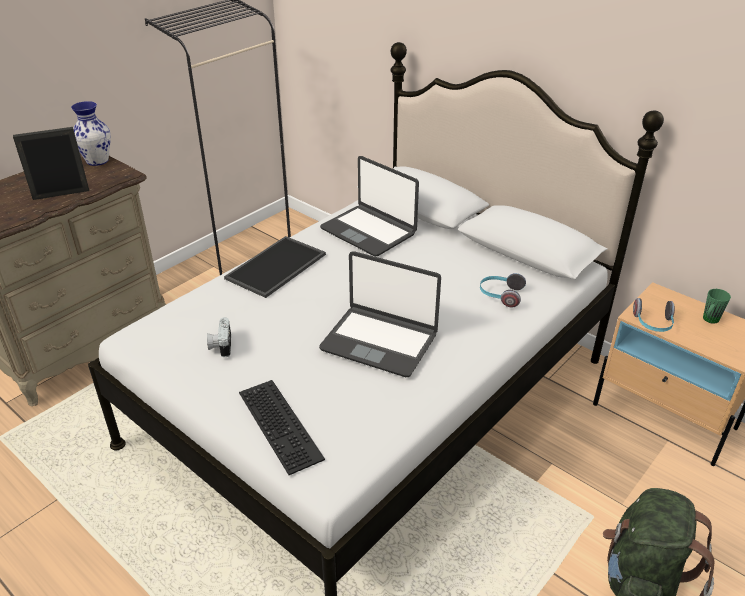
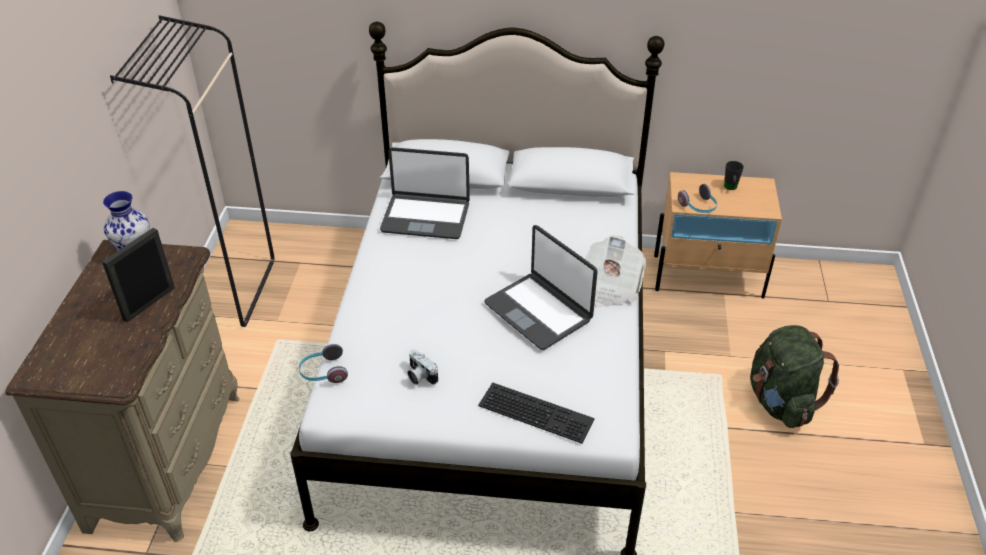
camera: 35 degrees left, 5 degrees up
tray [224,236,326,298] -> none
laptop [319,251,441,377] -> laptop turned 60 degrees clockwise [484,225,598,350]
headphones [480,273,526,307] -> headphones moved to [299,344,348,383]
green mug [703,289,731,324] -> black mug [724,161,744,190]
none -> newspaper [585,235,647,307]

